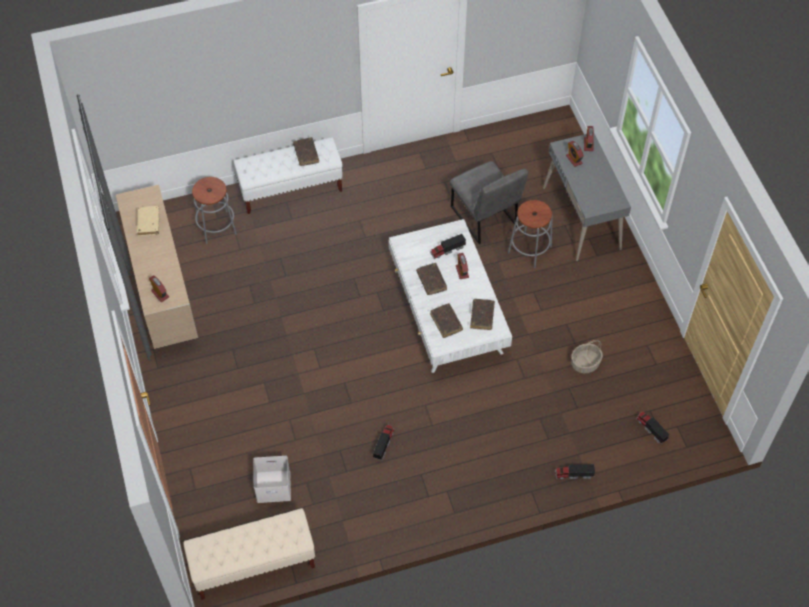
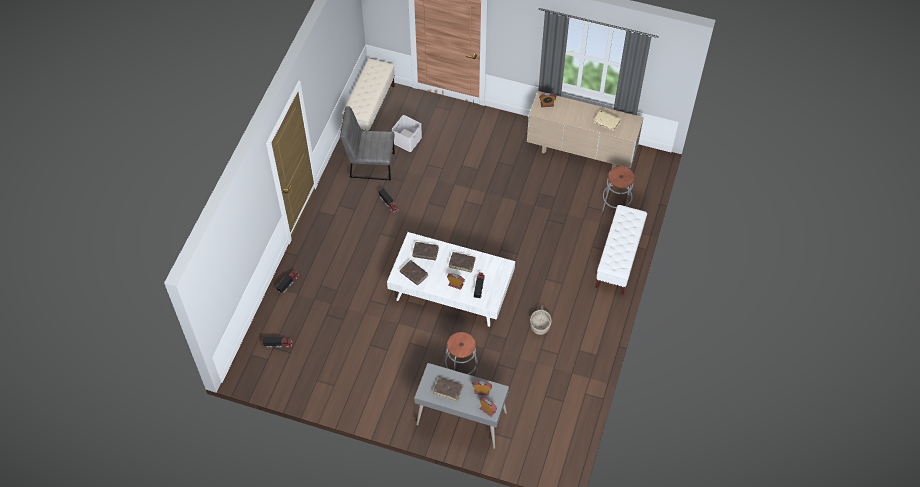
camera: 125 degrees right, 0 degrees up
brown book [293,137,319,166] -> brown book moved to [433,377,463,401]
grey chair [450,161,529,244] -> grey chair moved to [340,106,395,180]
basket [571,340,603,373] -> basket moved to [530,306,552,335]

